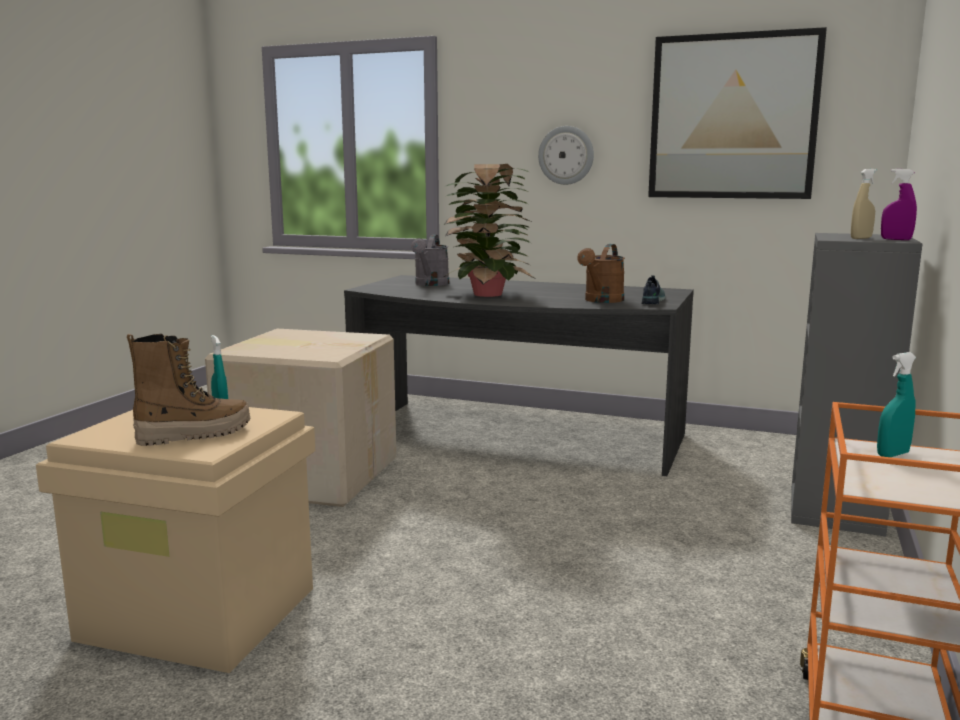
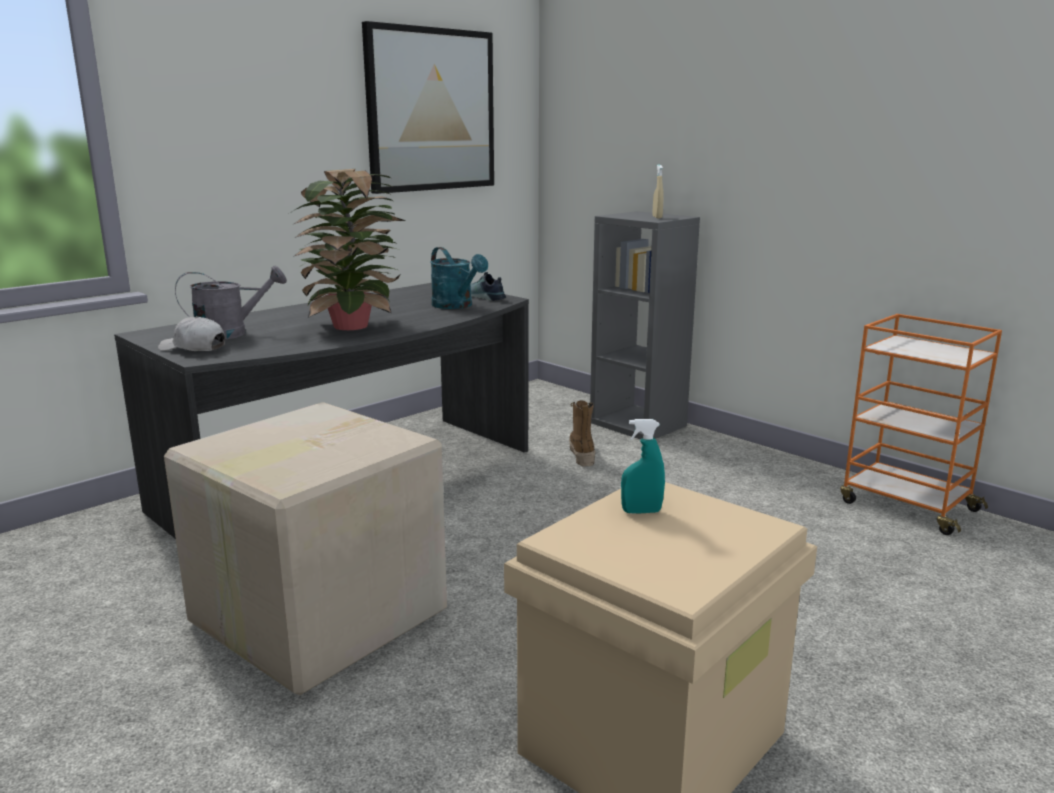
camera: 65 degrees left, 5 degrees up
boot [127,334,250,446] -> boot moved to [569,400,595,466]
grey watering can [411,235,449,286] -> grey watering can turned 60 degrees counterclockwise [175,266,287,340]
wall clock [538,126,594,185] -> none
brown watering can [577,244,625,303] -> turquoise watering can [431,247,488,309]
turquoise spray bottle [877,352,916,457] -> none
purple spray bottle [881,169,917,240] -> none
none -> white cap [158,316,225,351]

